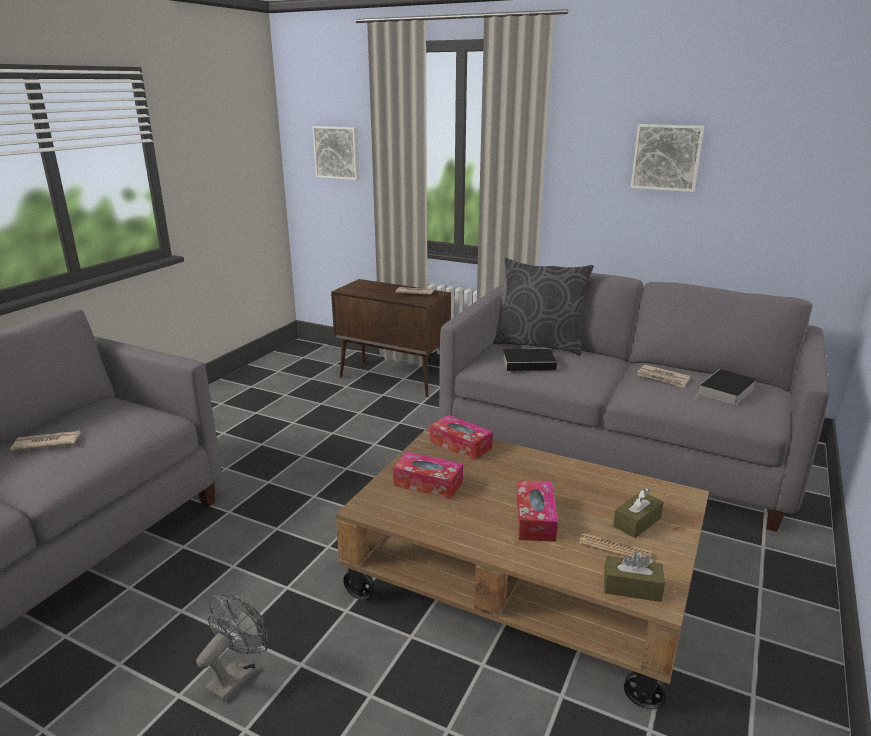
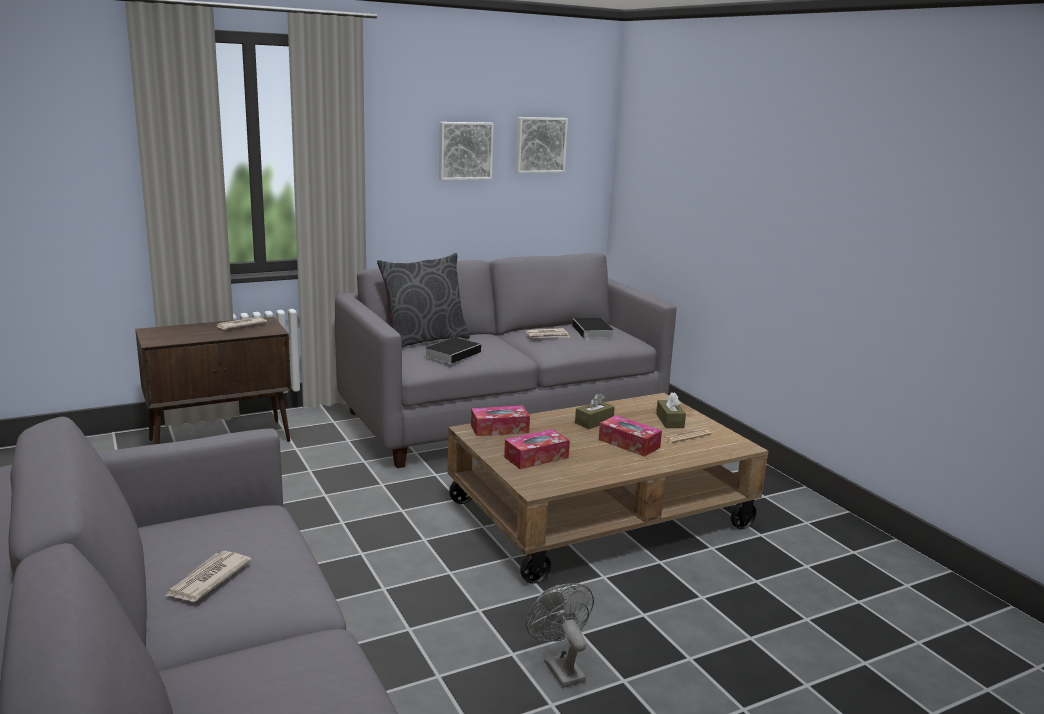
camera: 55 degrees left, 5 degrees down
picture [312,126,360,180] -> picture moved to [516,117,568,173]
brown tissue box [604,551,665,602] -> brown tissue box moved to [575,393,615,429]

